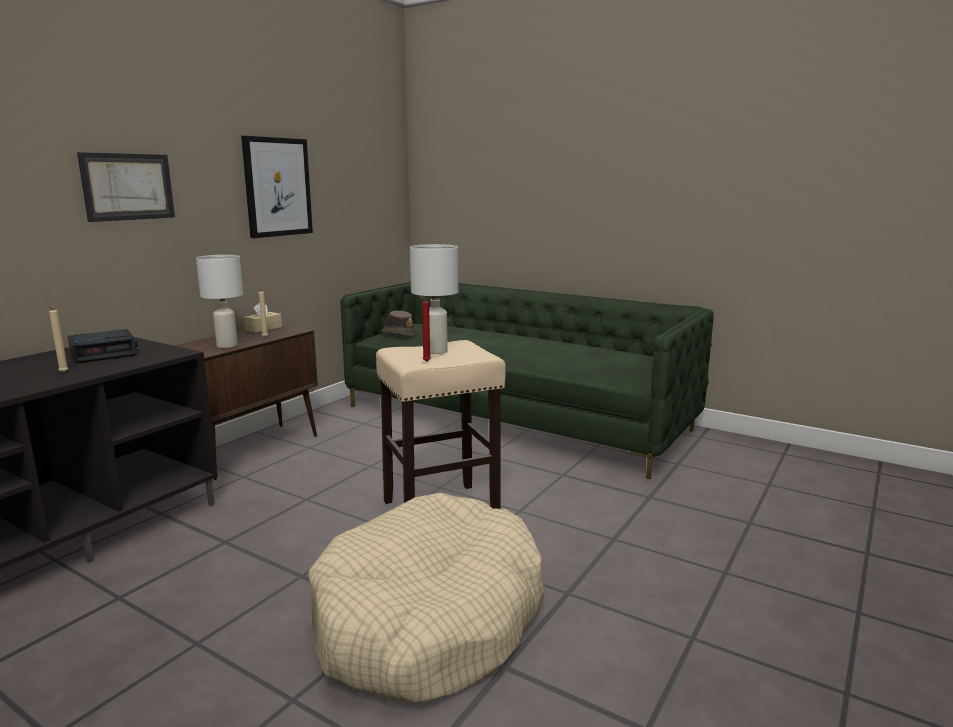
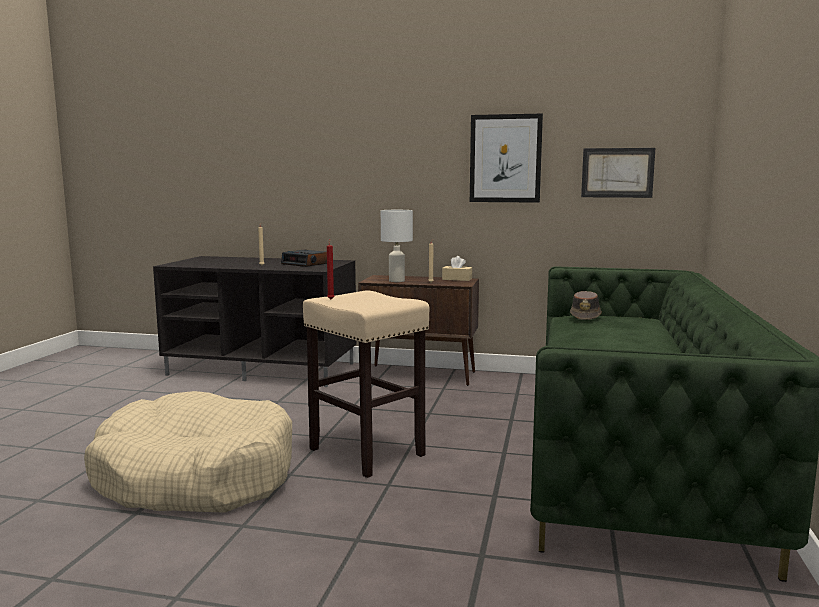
camera: 70 degrees right, 5 degrees down
picture [77,152,175,222] -> picture moved to [581,148,655,198]
white table lamp [410,244,459,354] -> none

